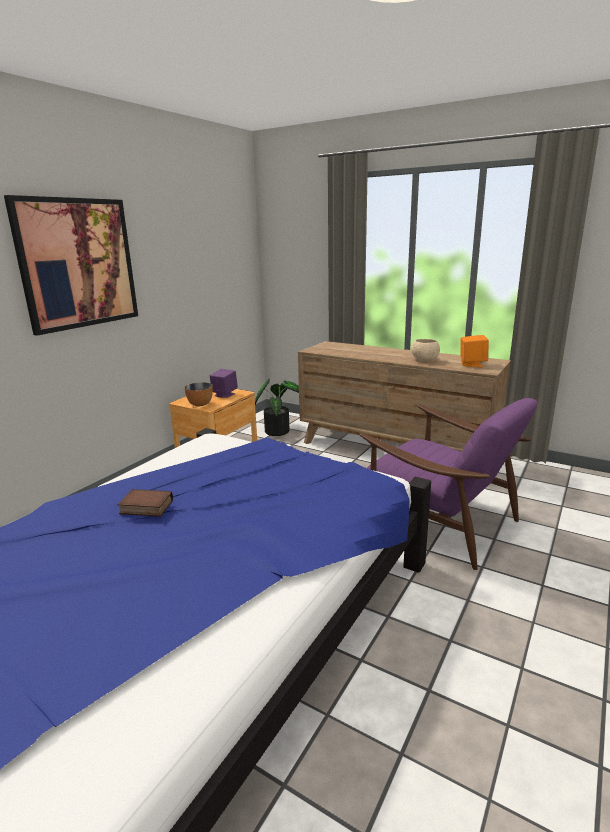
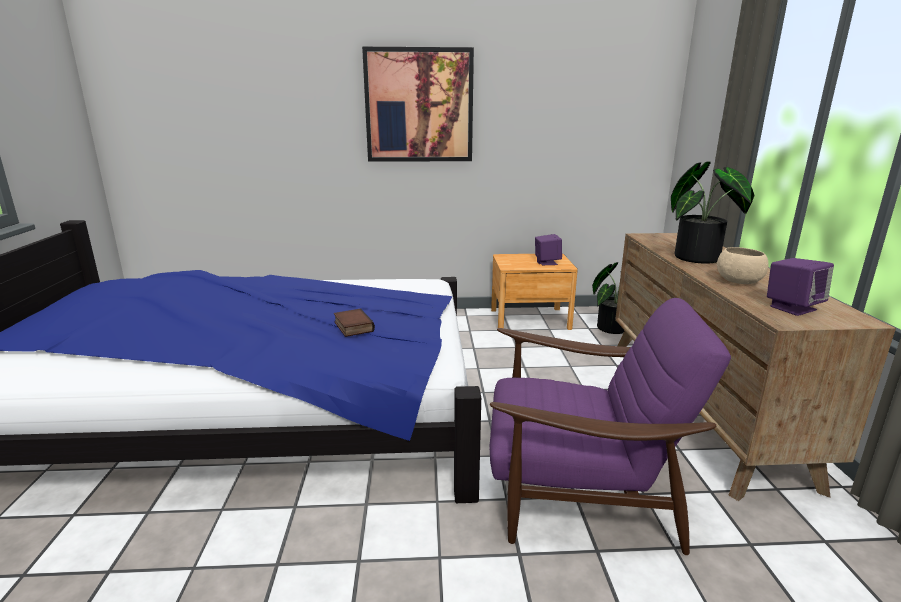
camera: 55 degrees right, 0 degrees up
book [118,489,173,517] -> book moved to [334,309,375,337]
bowl [184,382,213,406] -> none
purple armchair [359,398,537,570] -> purple armchair turned 90 degrees counterclockwise [489,298,731,555]
orange speaker [461,335,489,367] -> purple speaker [767,258,834,316]
none -> potted plant [671,162,754,264]

